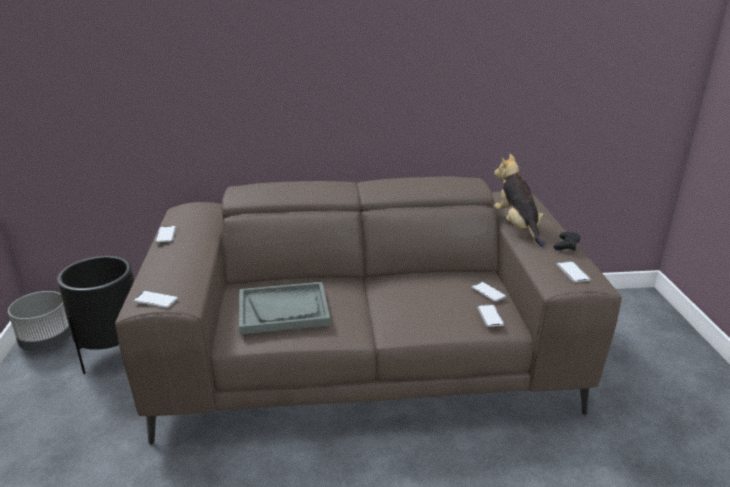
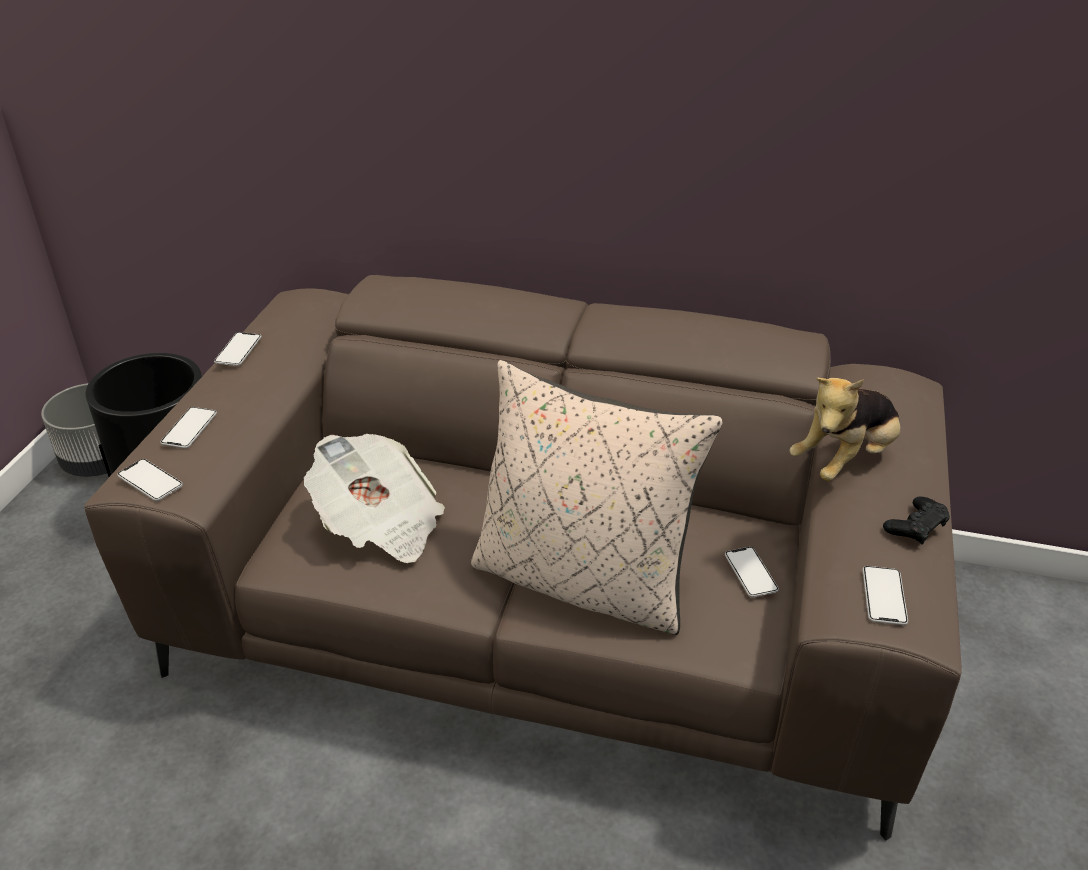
camera: 20 degrees right, 10 degrees up
grey tray [239,282,331,334] -> newspaper [304,434,445,563]
phone [477,305,504,327] -> phone moved to [160,407,217,448]
plush toy [494,154,546,247] -> plush toy turned 135 degrees counterclockwise [790,378,900,481]
none -> beige pillow [471,360,723,635]

